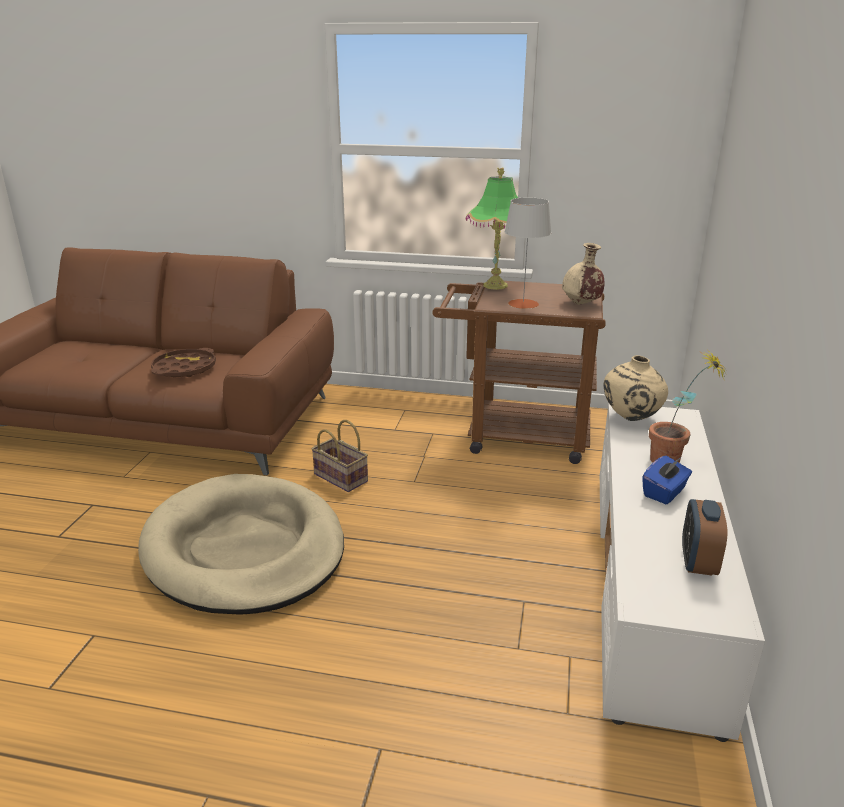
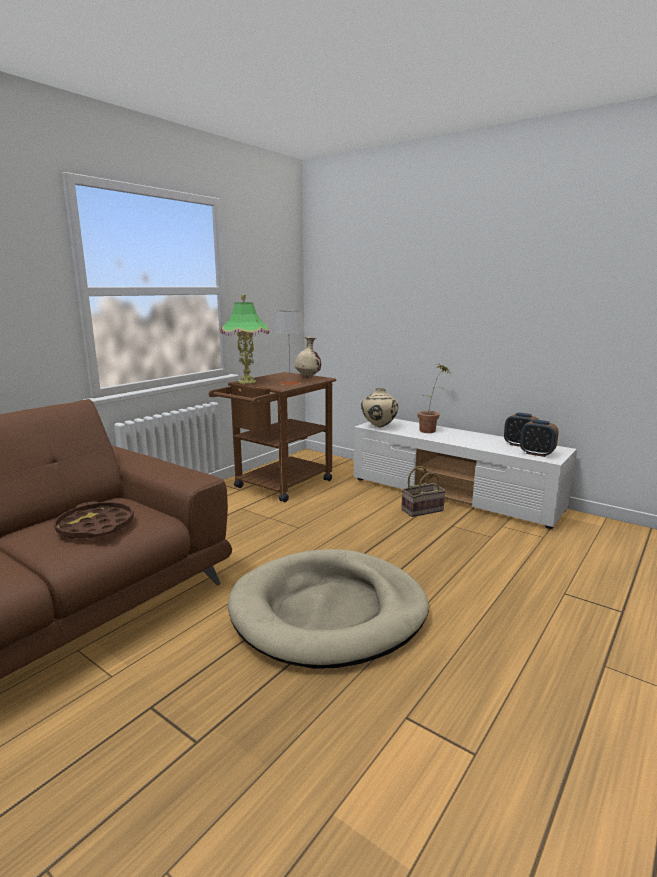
camera: 65 degrees left, 10 degrees down
basket [311,420,368,492] -> basket moved to [401,466,446,517]
blue tissue box [642,456,692,504] -> none
none -> alarm clock [520,420,559,457]

